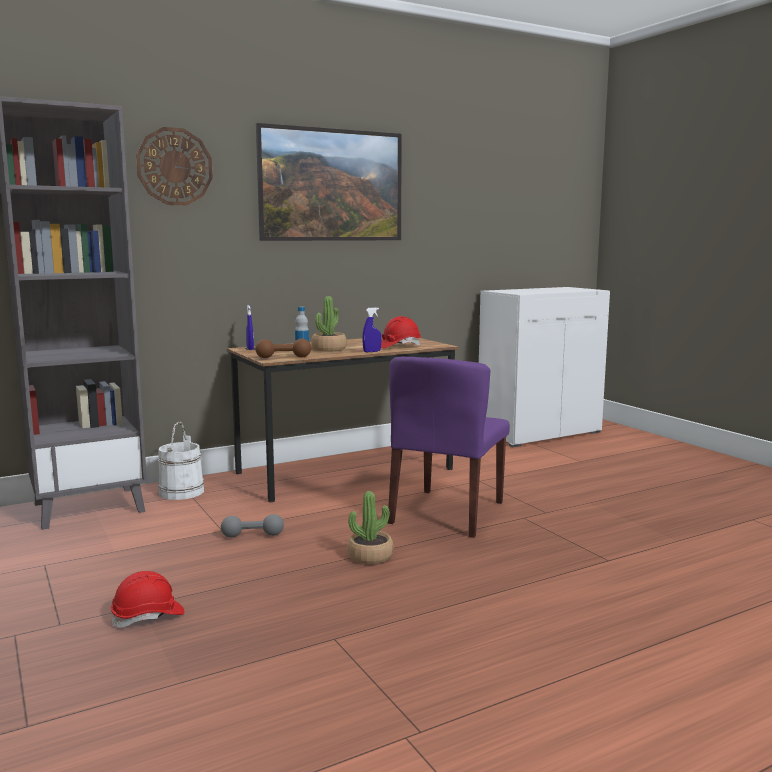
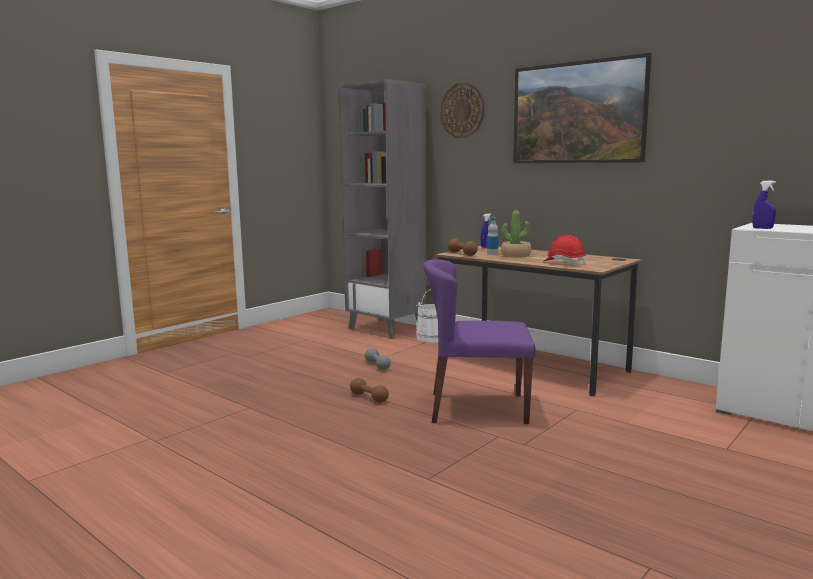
camera: 70 degrees right, 0 degrees up
red hard hat [111,571,185,628] -> none
potted plant [348,491,393,564] -> brown dumbbell [350,378,389,403]
blue spray bottle [362,307,381,352] -> blue spray bottle moved to [752,181,776,229]

